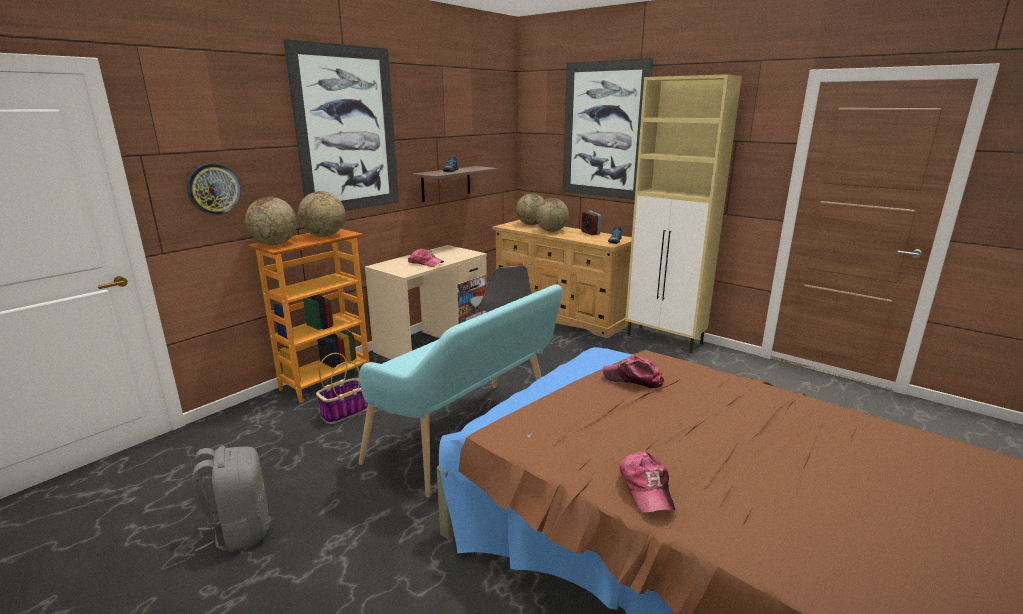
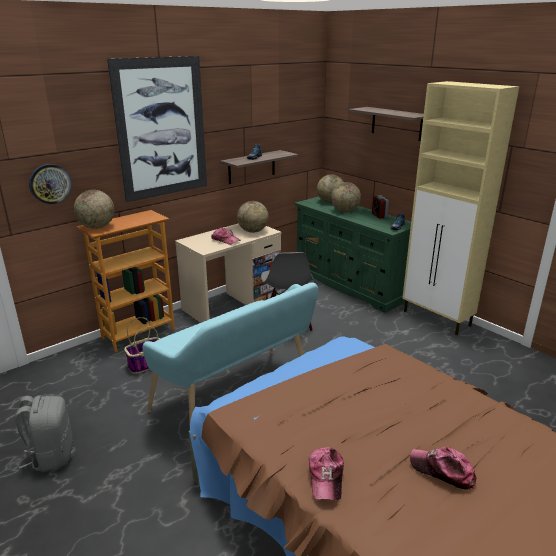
camera: 10 degrees right, 5 degrees up
globe [298,191,345,237] -> globe moved to [237,201,269,233]
beige dresser [492,220,632,338] -> green dresser [295,196,411,313]
picture [562,58,653,200] -> shelf [349,107,424,141]
cap [603,356,664,388] -> cap moved to [410,447,477,490]

